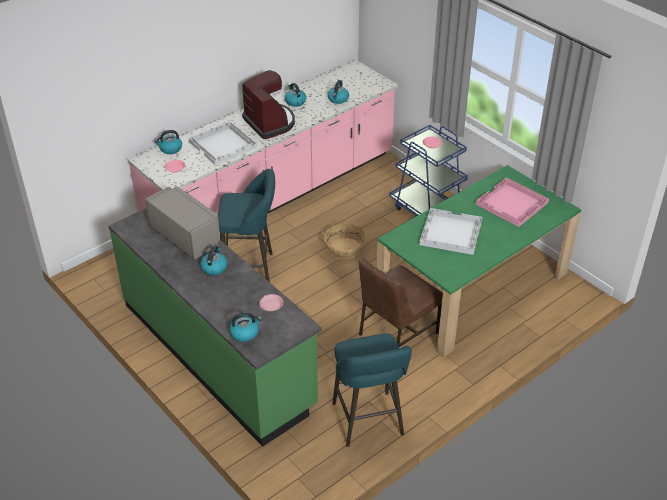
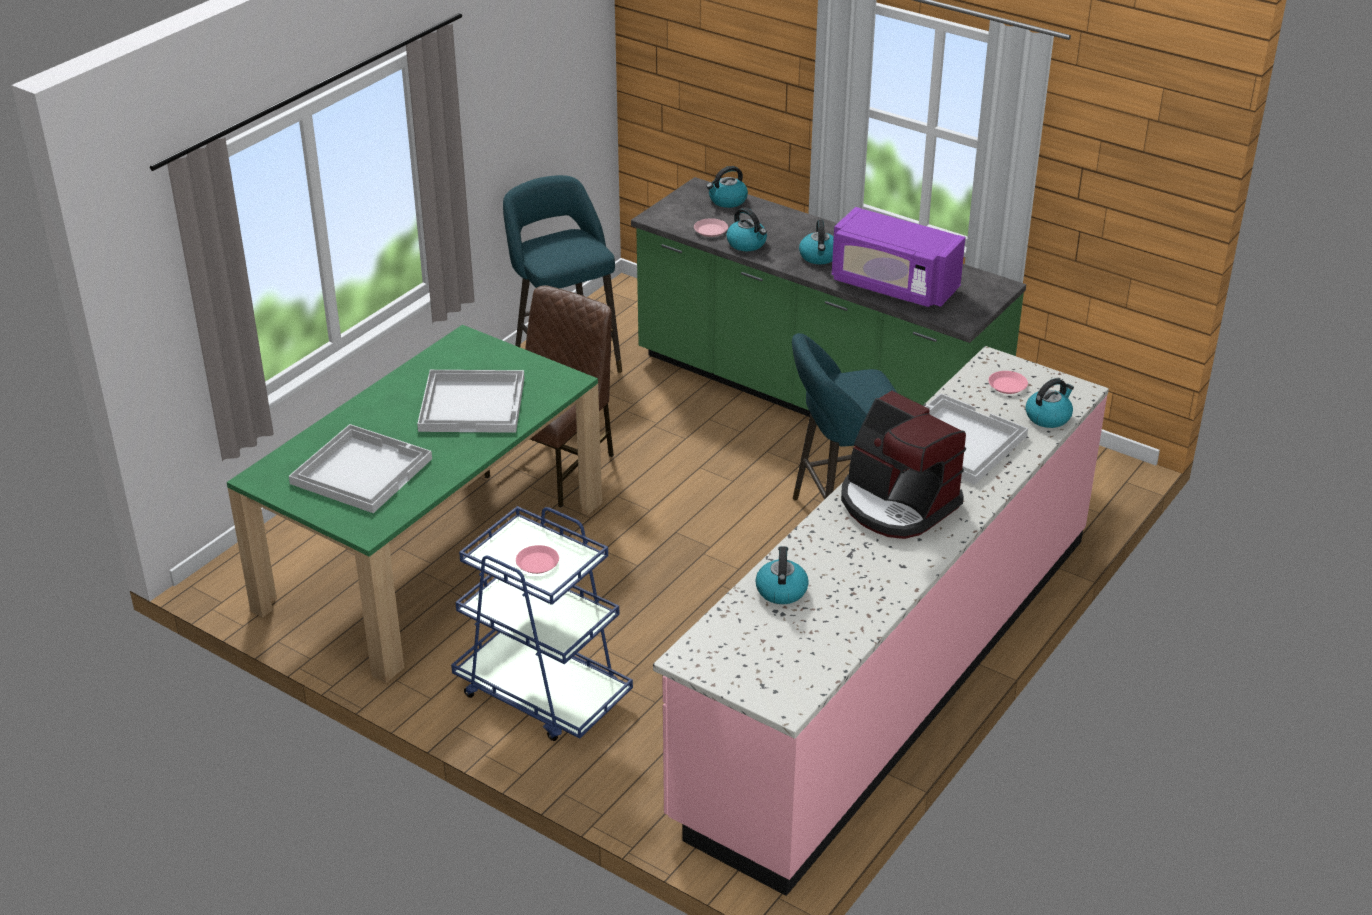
camera: 165 degrees right, 5 degrees down
grey microwave [145,186,220,260] -> purple microwave [832,207,965,307]
kettle [285,83,306,107] -> kettle moved to [726,208,767,251]
basket [324,223,367,259] -> none
pink tray [476,178,549,227] -> white tray [289,424,432,513]

